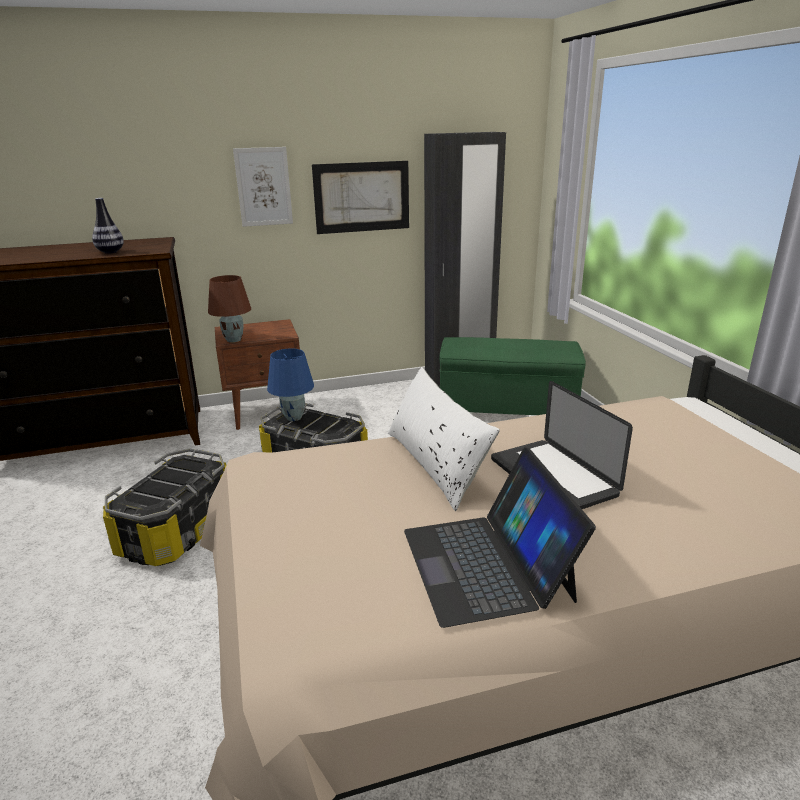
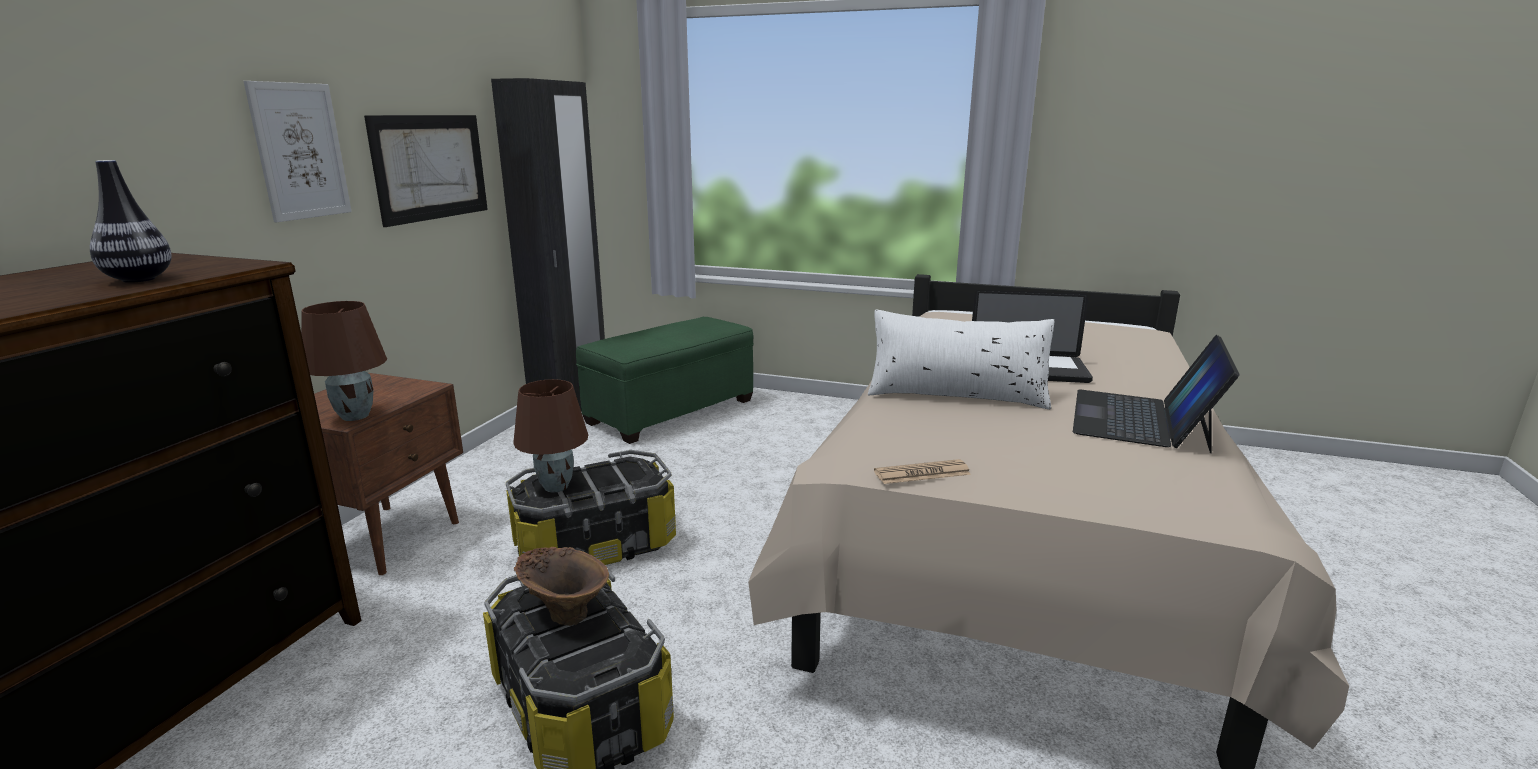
camera: 55 degrees left, 5 degrees down
blue table lamp [267,348,314,421] -> brown table lamp [513,379,588,492]
laptop [404,447,596,628] -> laptop turned 90 degrees clockwise [1073,335,1240,453]
none -> brown vase [514,547,609,626]
none -> newspaper [874,459,971,484]

